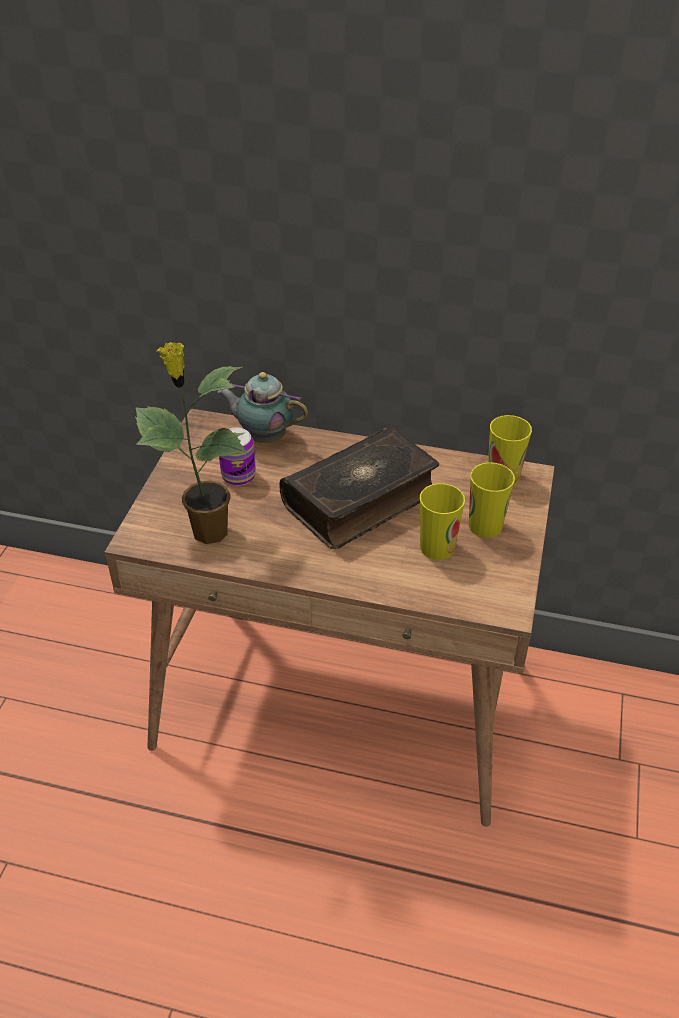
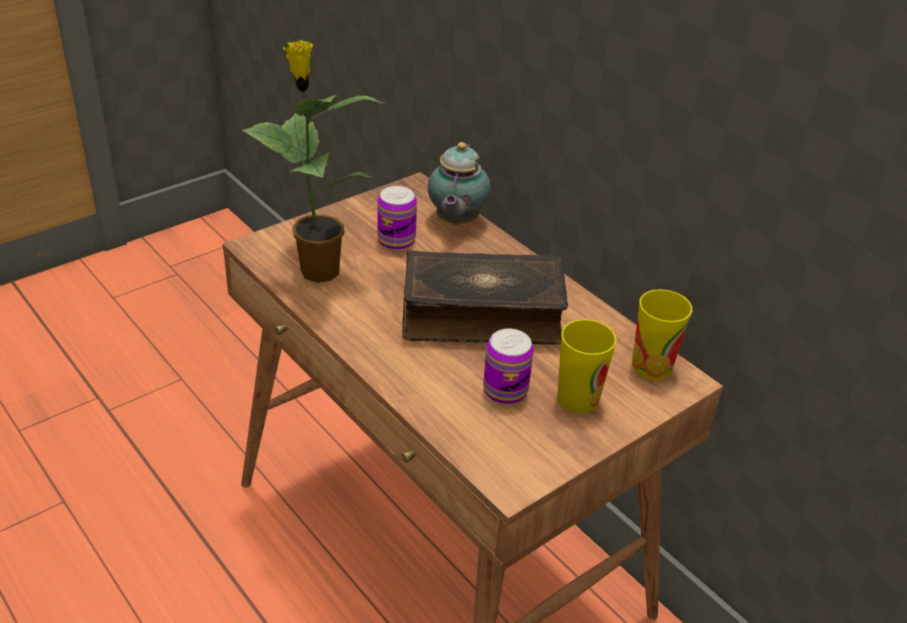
camera: 35 degrees right, 5 degrees down
teapot [218,372,308,443] -> teapot turned 135 degrees counterclockwise [428,142,491,225]
cup [420,483,465,560] -> can [483,329,534,405]

